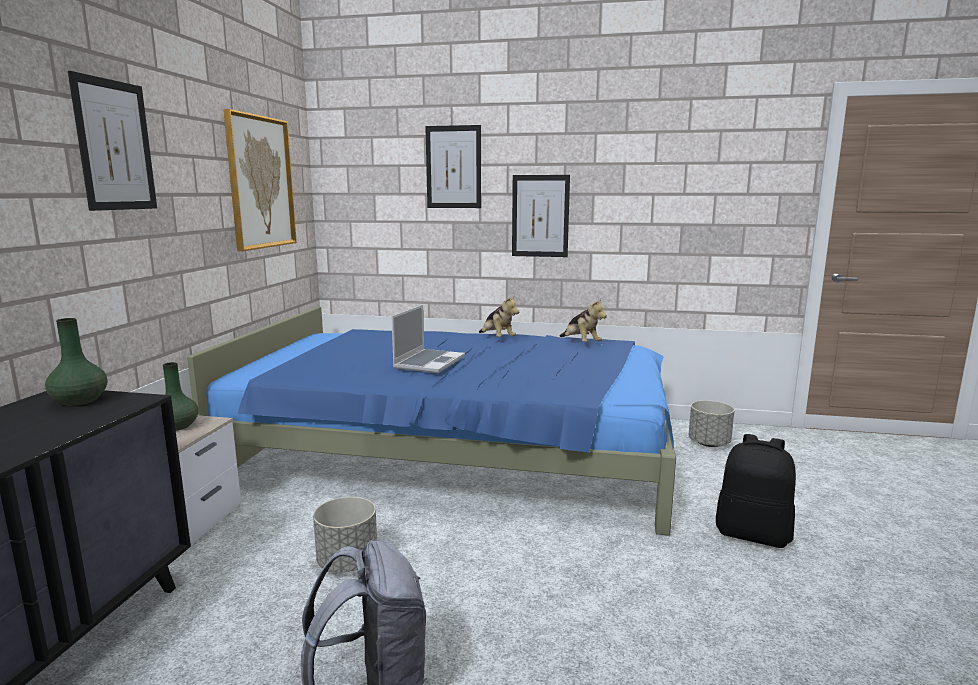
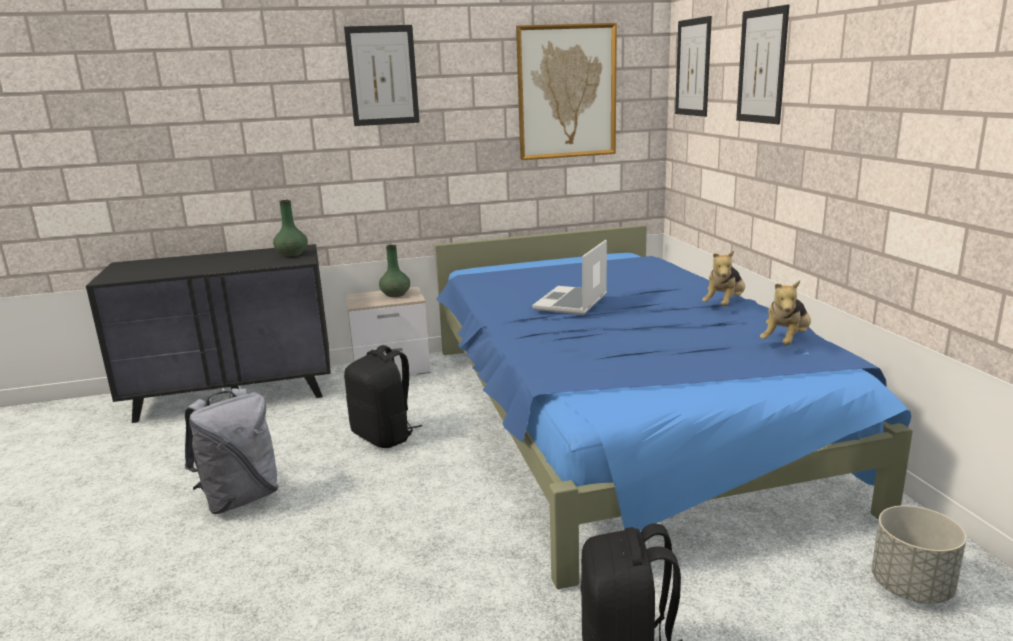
camera: 65 degrees right, 5 degrees up
grey planter [313,497,377,572] -> black backpack [344,345,422,448]
laptop [391,305,465,373] -> laptop turned 120 degrees clockwise [532,240,607,315]
picture [512,175,570,257] -> picture moved to [675,16,712,117]

